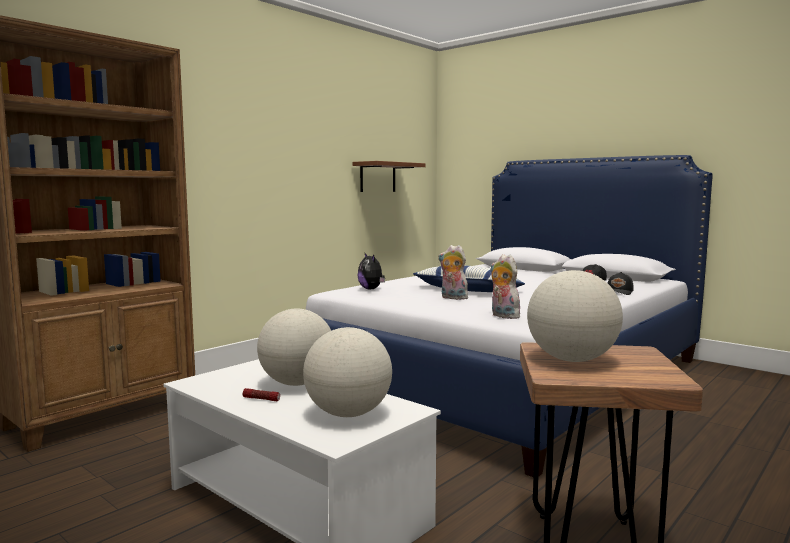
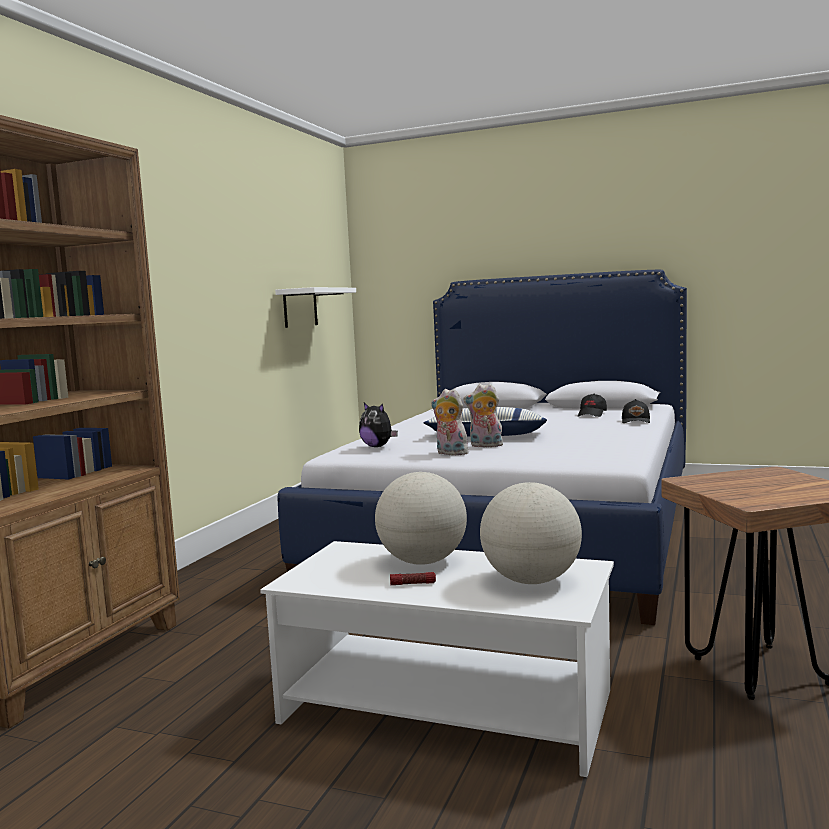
camera: 20 degrees left, 0 degrees up
brown shelf [353,161,426,192] -> white shelf [275,287,356,328]
plush toy [490,254,520,319] -> plush toy moved to [431,389,469,455]
globe [527,270,623,362] -> none

